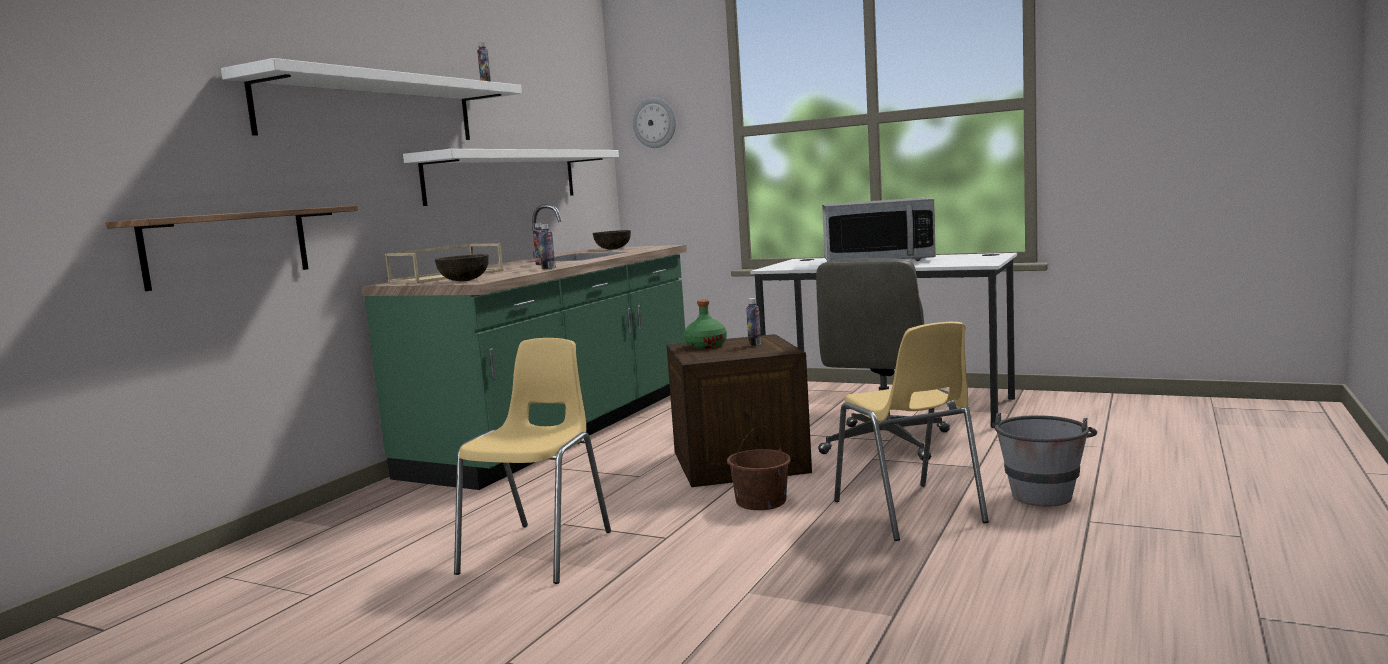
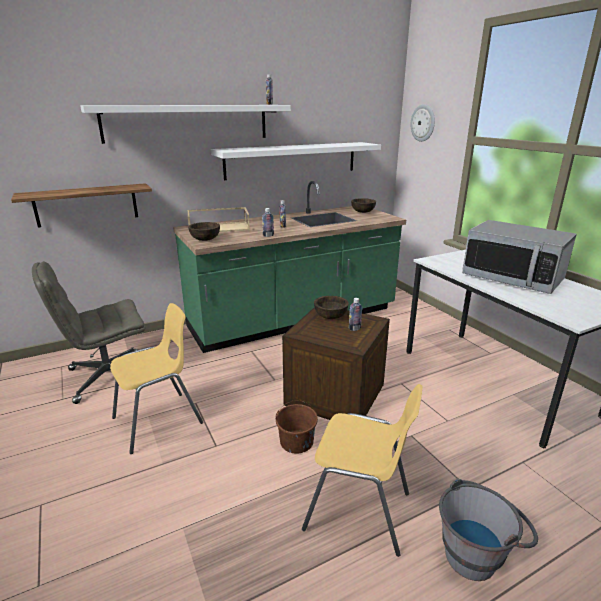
camera: 35 degrees right, 15 degrees up
green bottle [684,300,727,349] -> brown bowl [314,296,349,319]
grey office chair [816,258,950,461] -> grey office chair moved to [32,261,146,404]
yellow chair [834,322,989,541] -> yellow chair turned 90 degrees counterclockwise [302,384,423,557]

